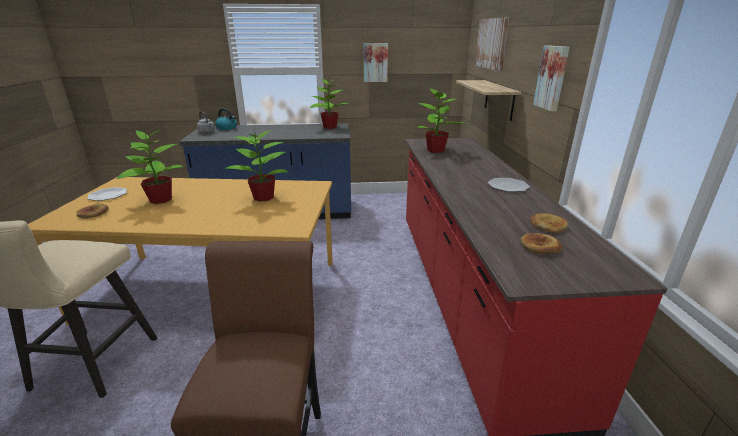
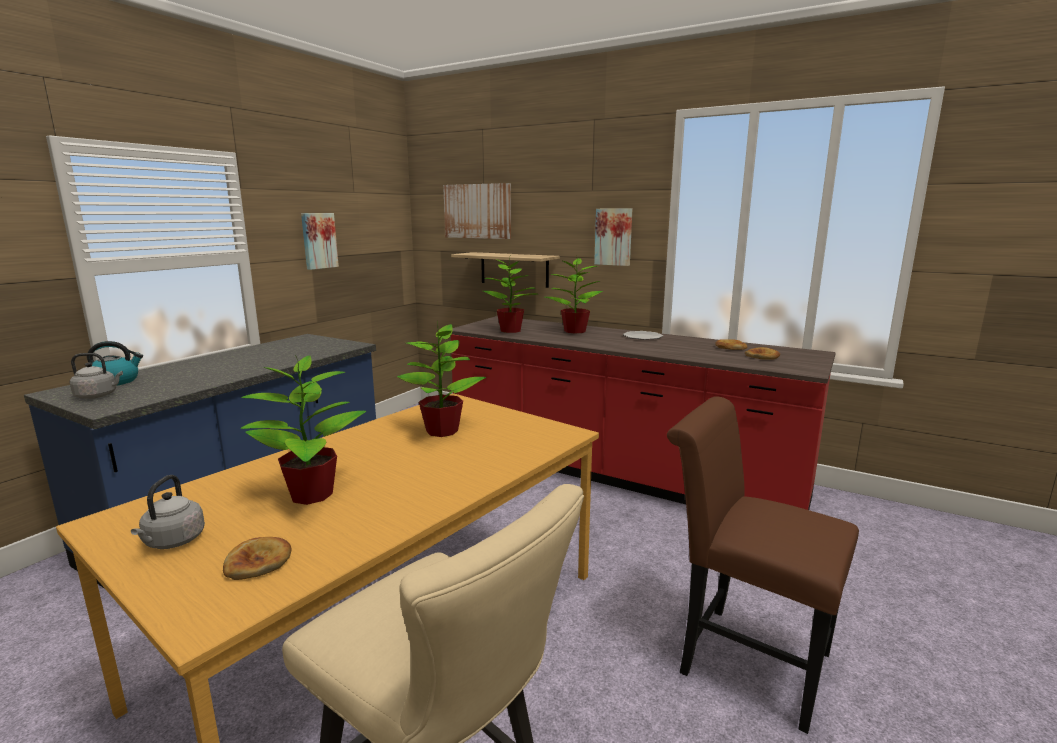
camera: 55 degrees left, 10 degrees down
plate [87,187,127,201] -> grey kettle [131,475,205,549]
potted plant [310,79,349,129] -> potted plant moved to [545,255,603,334]

